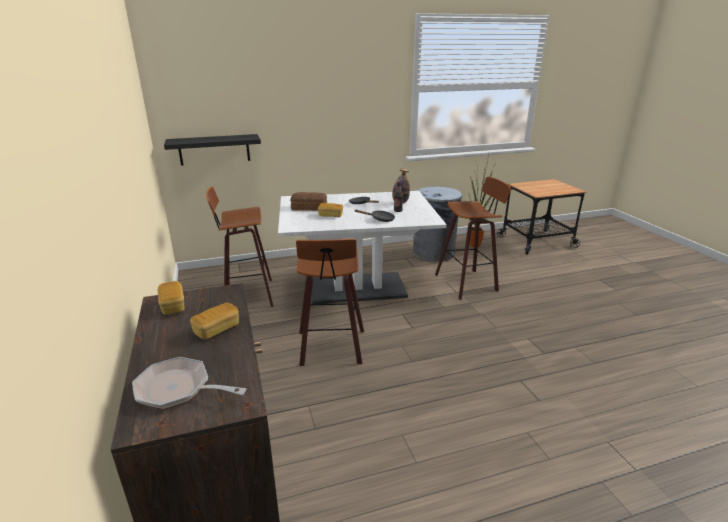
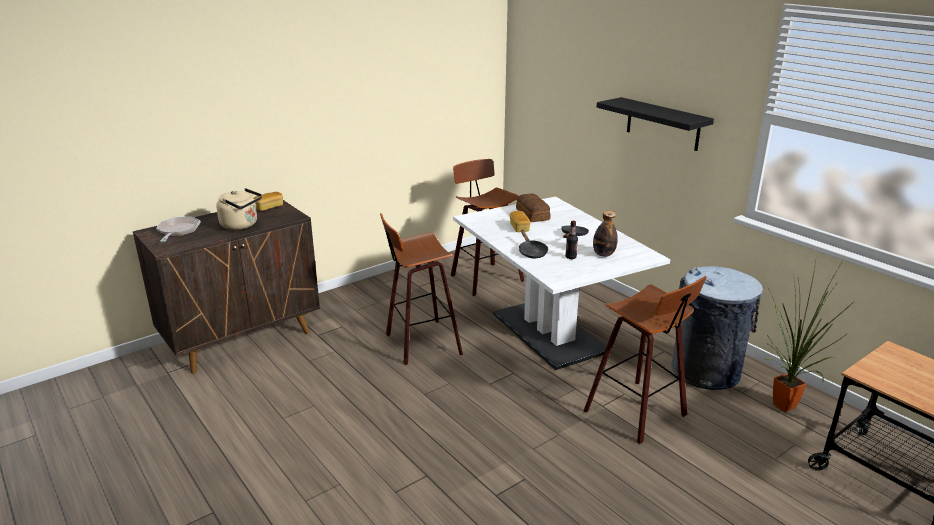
camera: 70 degrees right, 0 degrees up
black shelf [164,134,261,166] -> black shelf moved to [597,97,714,151]
bread [190,303,239,340] -> beige kettle [216,188,262,230]

